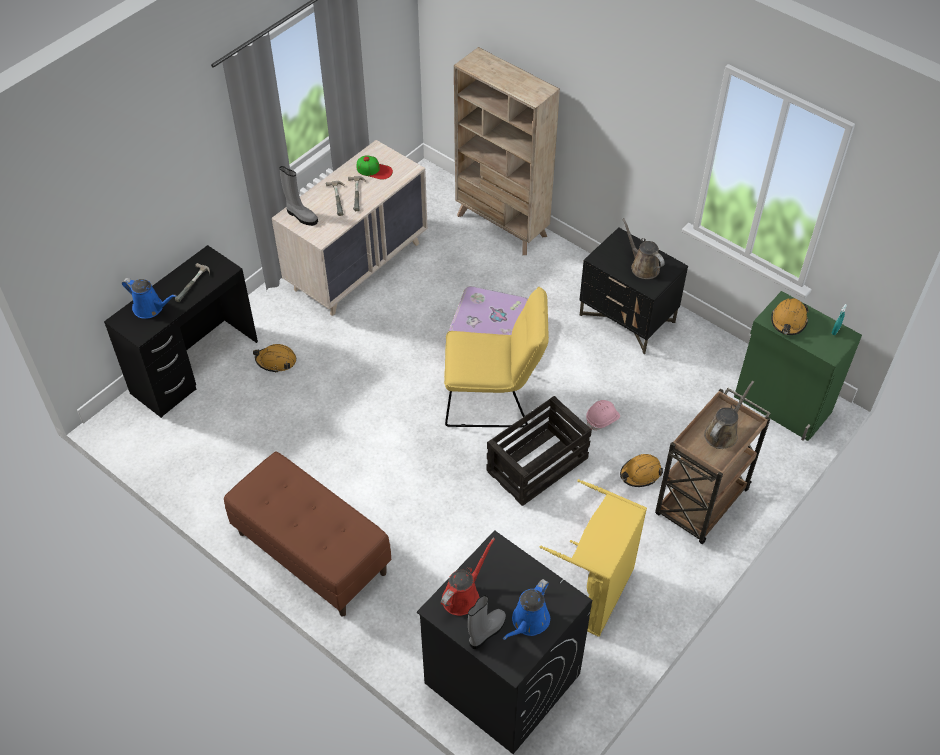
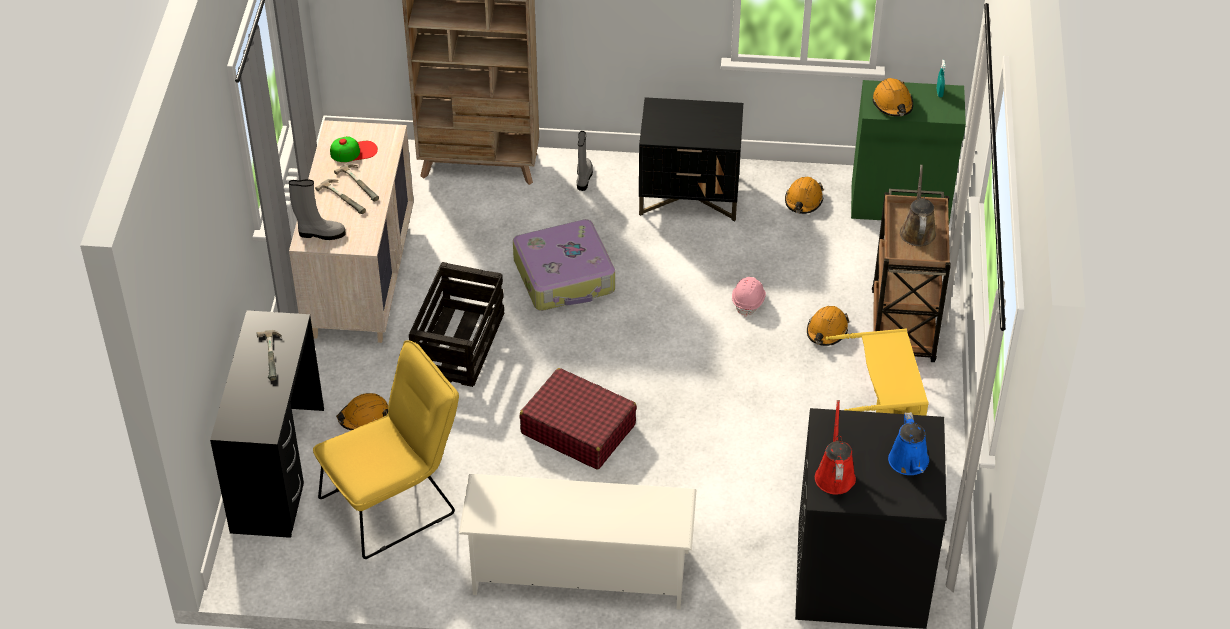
camera: 35 degrees left, 5 degrees down
blue watering can [122,278,177,319] -> none
brown bench [224,452,391,617] -> white shoe rack [459,474,697,610]
yellow chair [444,287,549,427] -> yellow chair moved to [313,340,459,559]
grey boot [468,595,506,649] -> grey boot moved to [576,131,593,191]
crate [486,396,592,506] -> crate moved to [409,262,504,387]
brown watering can [622,218,665,279] -> none
none -> red suitcase [520,368,637,469]
none -> orange hard hat [785,177,824,214]

